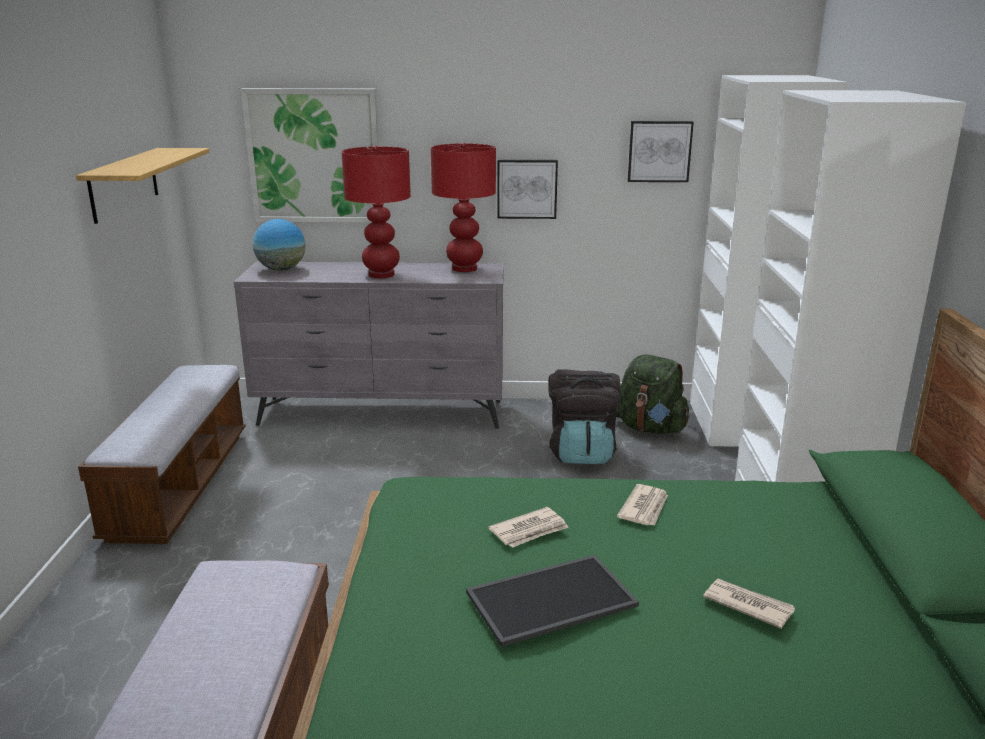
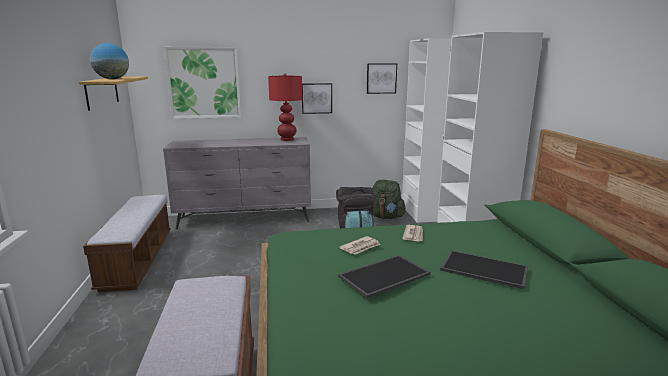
camera: 10 degrees left, 5 degrees down
globe [253,219,305,271] -> globe moved to [90,43,129,79]
red table lamp [341,146,411,278] -> none
newspaper [703,578,795,629] -> tray [440,250,528,289]

